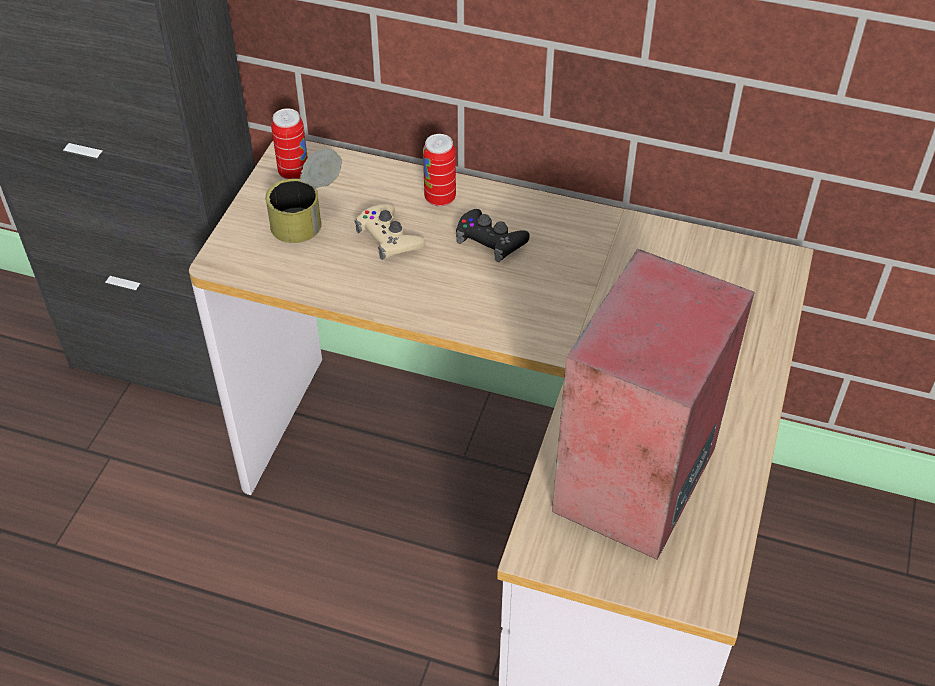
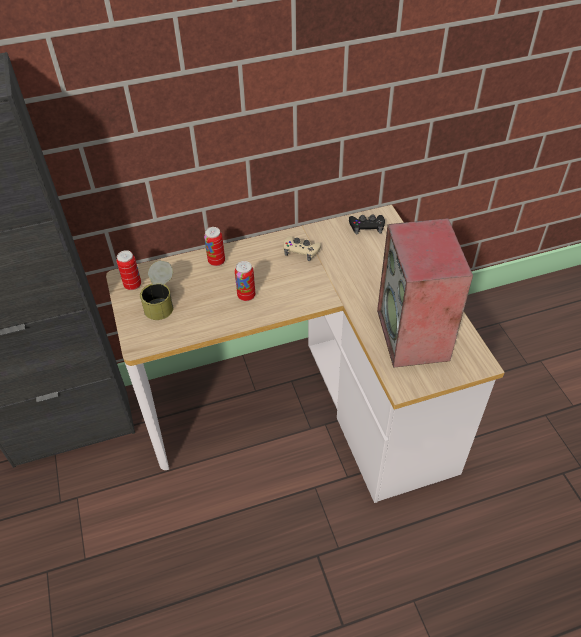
camera: 35 degrees left, 0 degrees up
beige game controller [355,204,425,260] -> beige game controller moved to [284,236,321,261]
black game controller [456,209,530,262] -> black game controller moved to [349,214,385,234]
none -> can [235,261,255,301]

